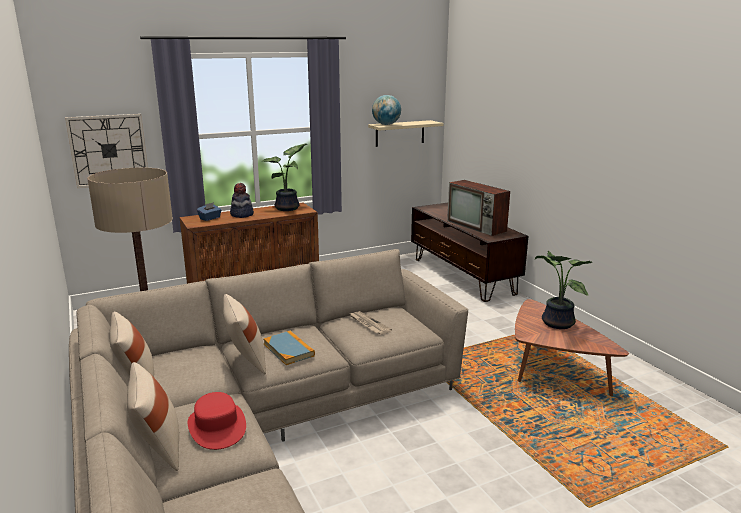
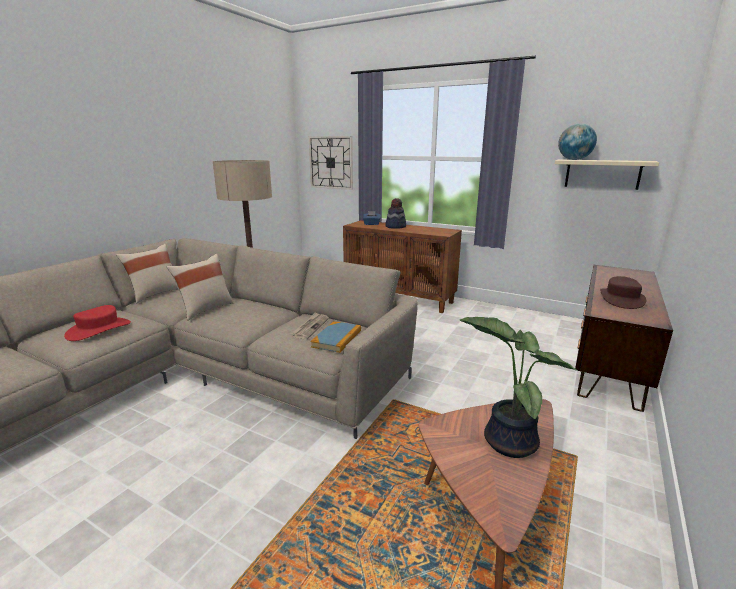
camera: 55 degrees right, 0 degrees up
beige pillow [127,362,179,471] -> none
potted plant [262,144,307,211] -> none
book [264,331,315,365] -> book moved to [311,321,361,353]
television [447,180,510,236] -> brown hat [600,276,646,309]

